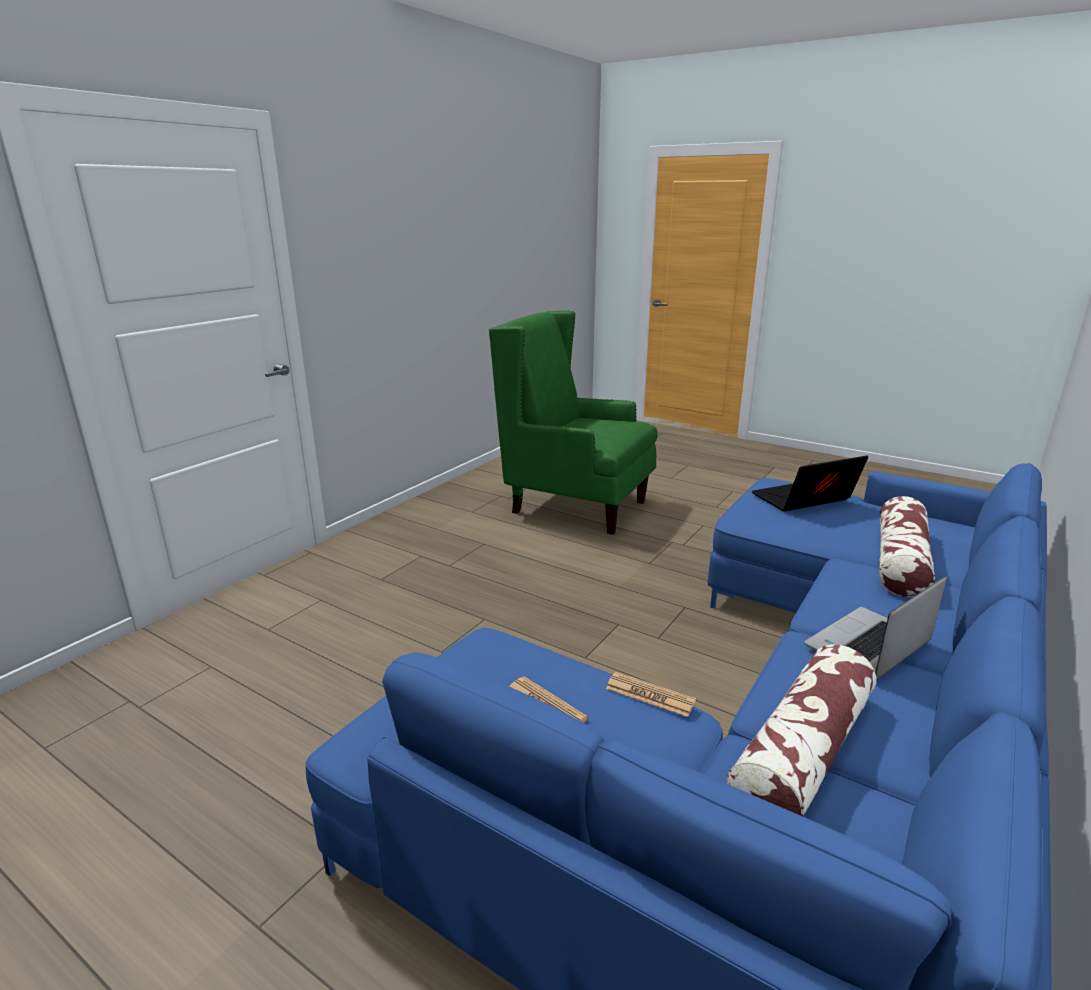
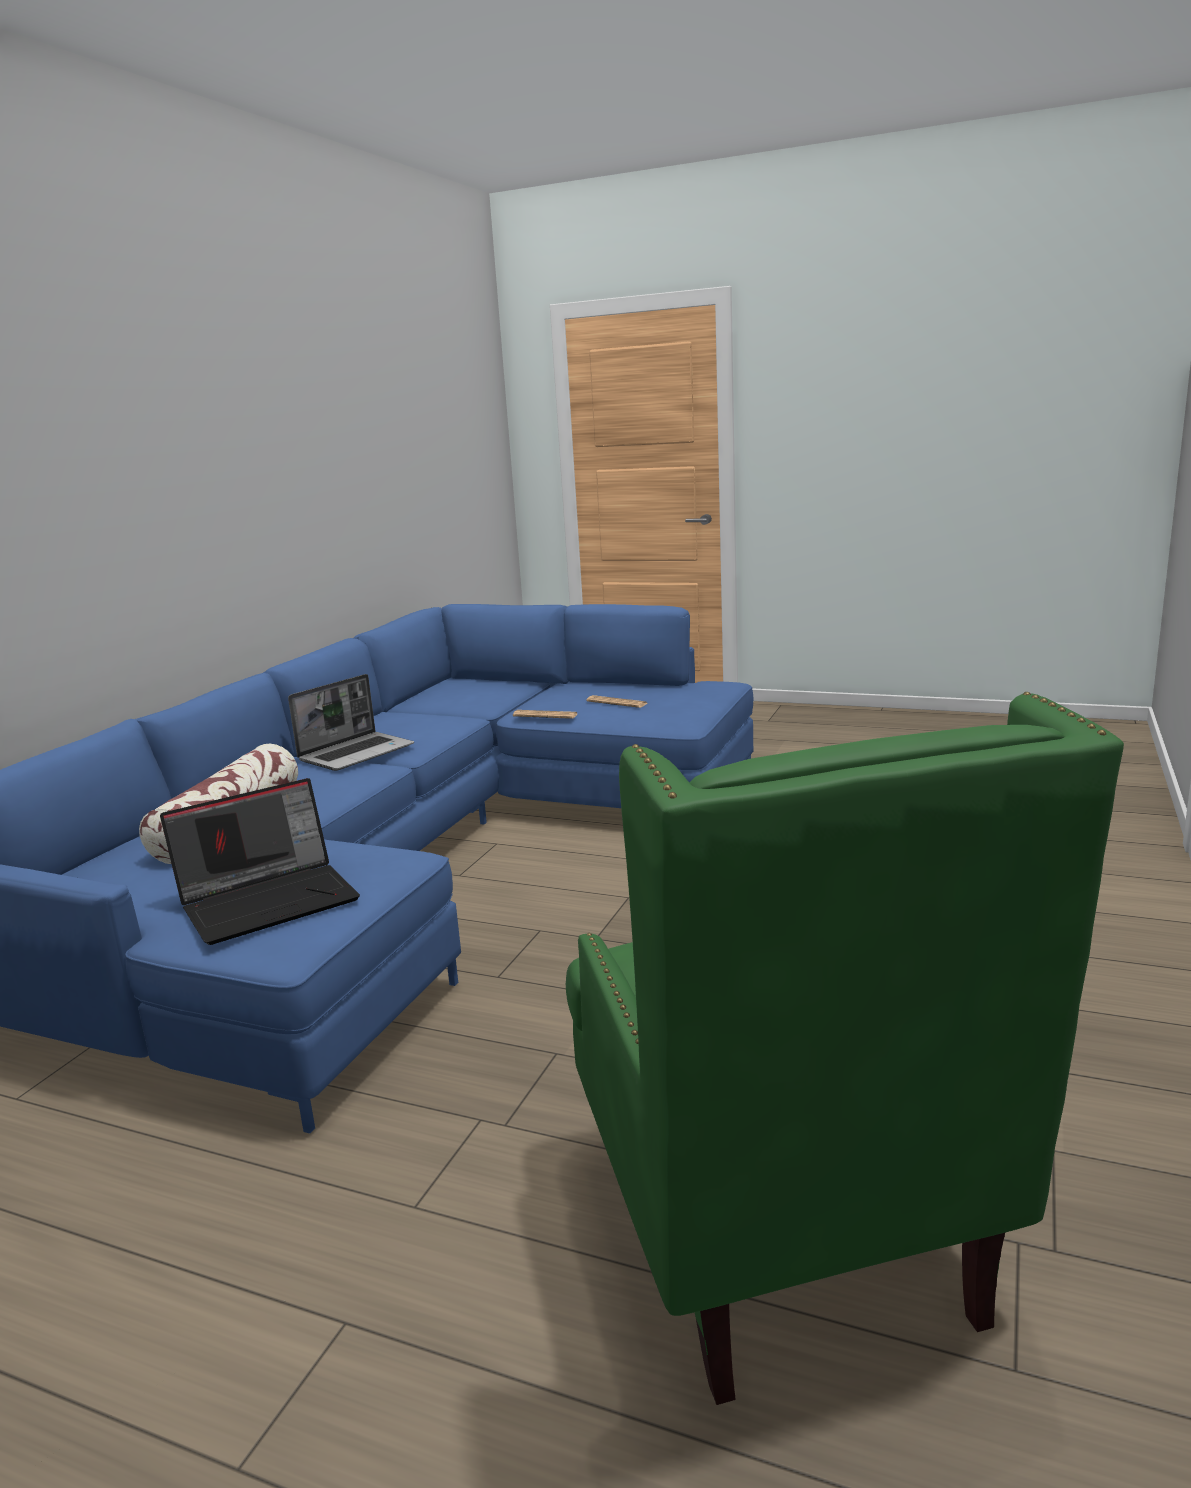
camera: 170 degrees right, 5 degrees down
green armchair [489,310,658,535] -> green armchair turned 60 degrees clockwise [566,692,1124,1405]
pillow [727,644,876,817] -> none

